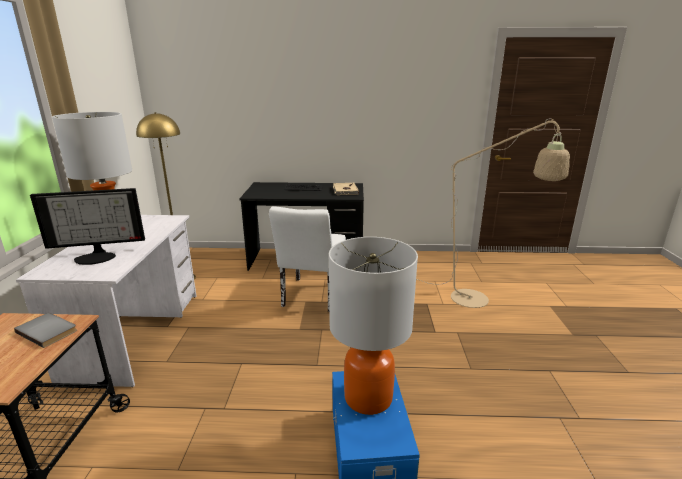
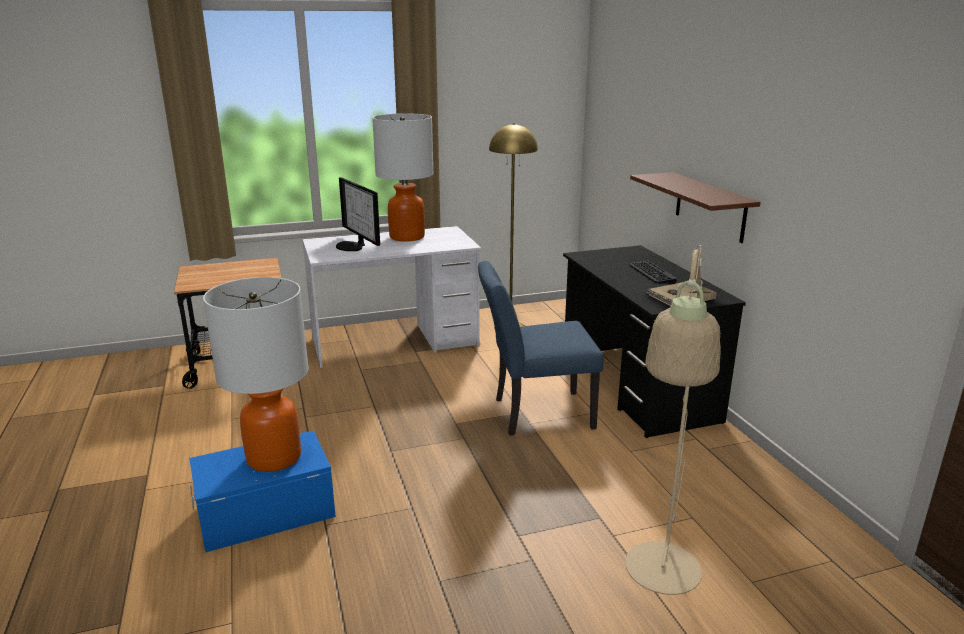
camera: 70 degrees right, 0 degrees up
grey book [14,313,77,348] -> none
white chair [269,206,346,312] -> blue chair [478,261,604,435]
none -> brown shelf [630,172,761,243]

